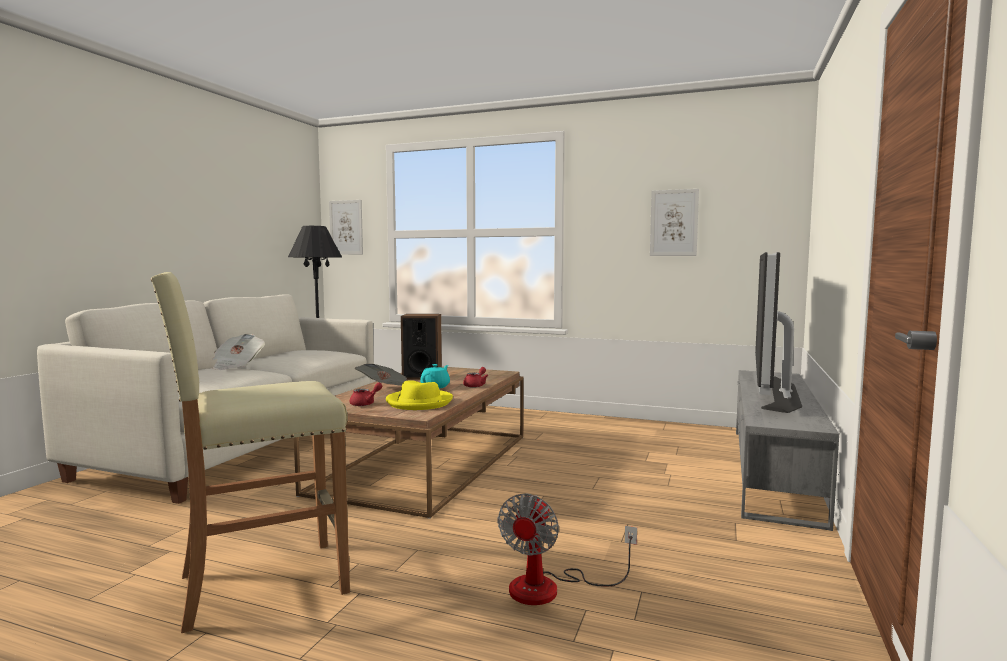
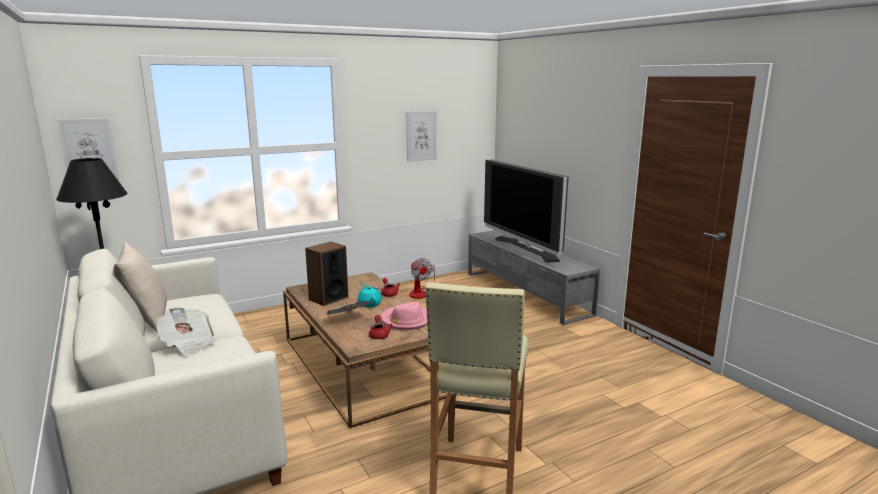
camera: 50 degrees left, 10 degrees up
yellow hat [386,380,453,410] -> pink hat [381,302,427,330]
fan [498,493,637,605] -> fan moved to [409,258,435,299]
none -> beige pillow [113,242,167,332]

